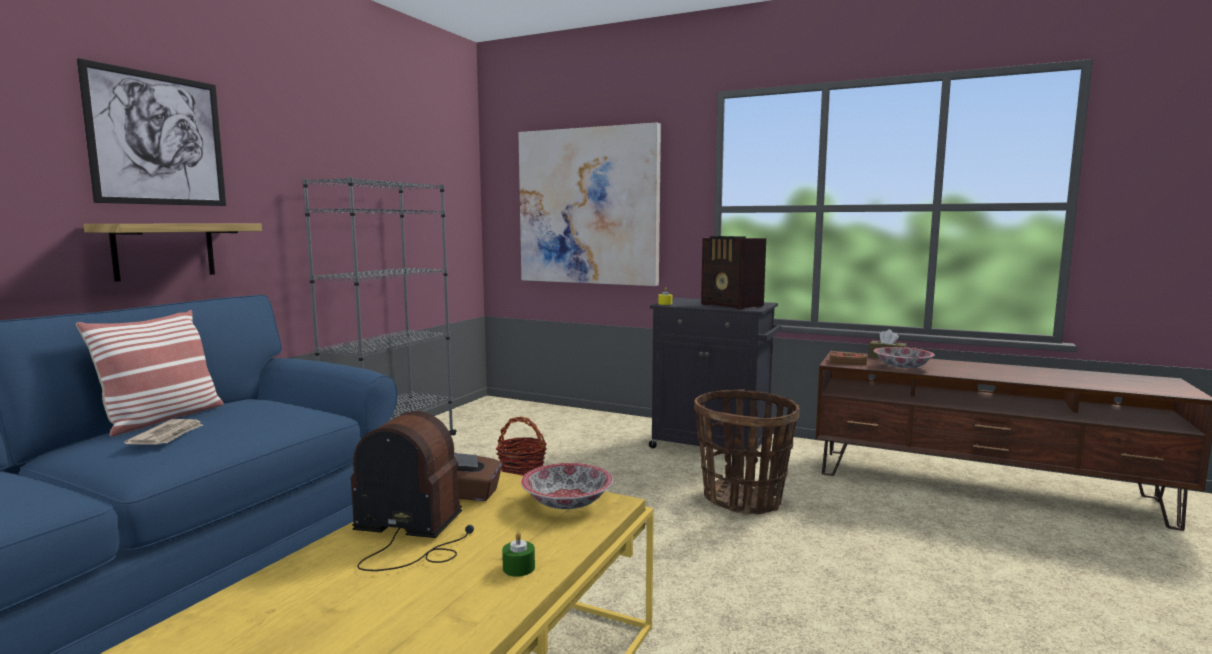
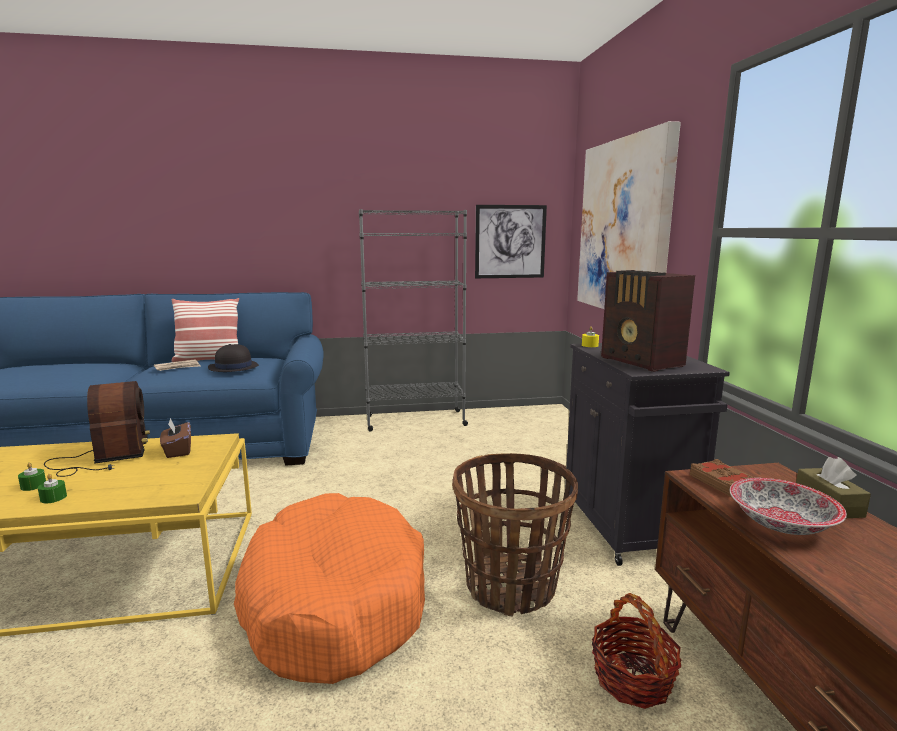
camera: 55 degrees right, 5 degrees up
picture [77,58,226,206] -> picture moved to [475,205,547,278]
shelf [83,224,262,282] -> none
basket [496,416,547,476] -> basket moved to [592,593,682,709]
bowl [521,463,613,509] -> none
radio [701,236,766,310] -> radio turned 45 degrees counterclockwise [601,270,695,372]
none -> green candle [18,462,46,491]
none -> black hat [208,344,259,372]
none -> orange dog bed [234,493,425,684]

